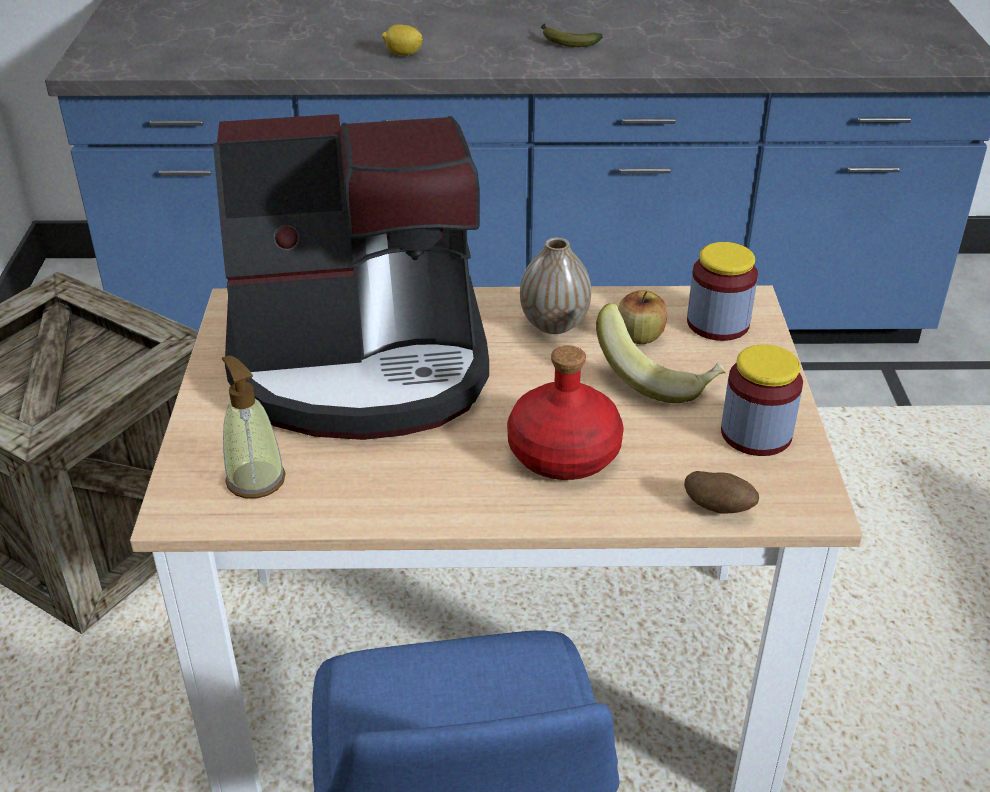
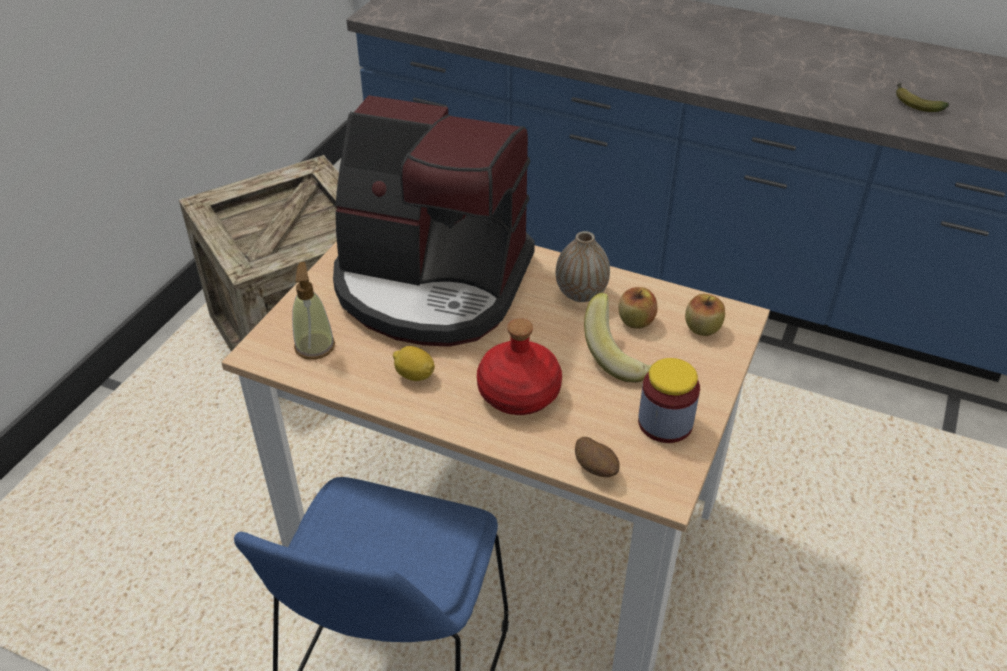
camera: 25 degrees right, 5 degrees up
lemon [382,24,423,56] -> lemon moved to [393,346,435,381]
banana [541,24,603,47] -> banana moved to [896,83,949,112]
jar [687,242,758,341] -> apple [685,294,725,336]

